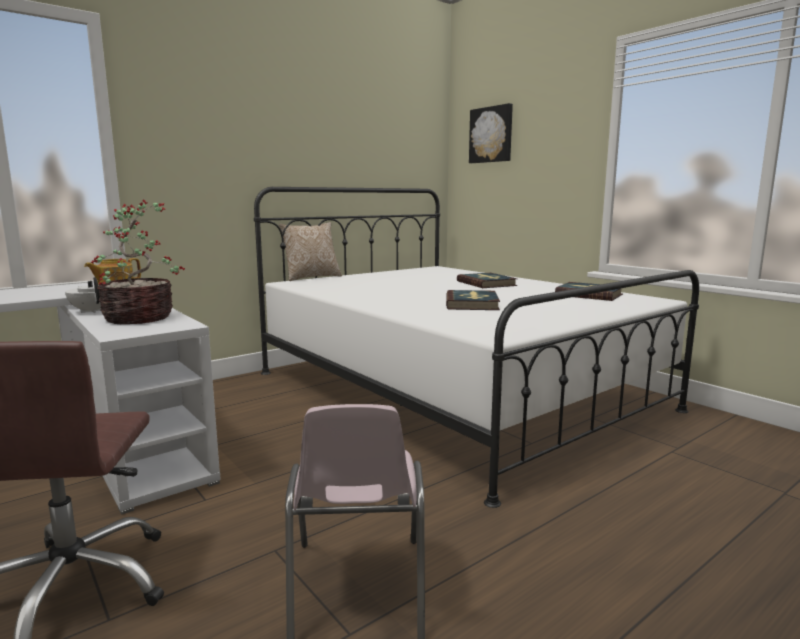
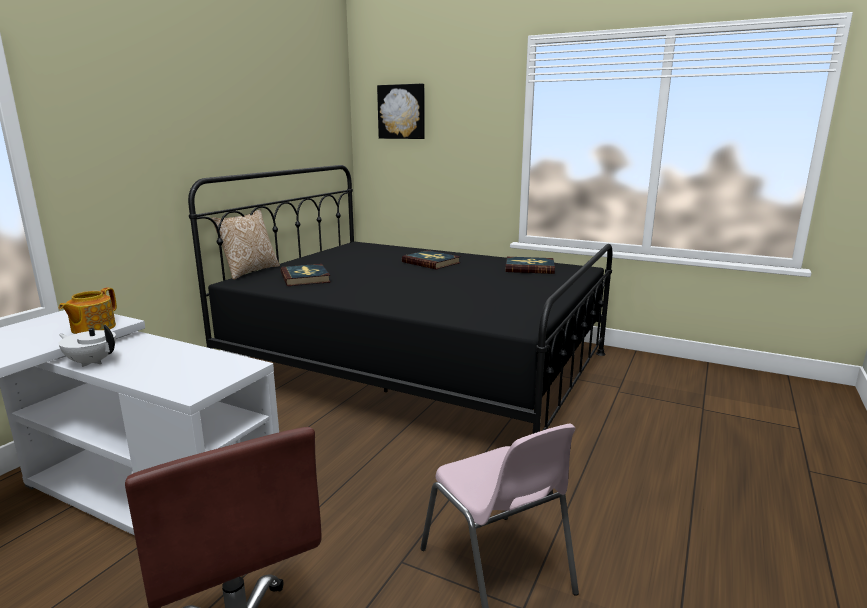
camera: 25 degrees left, 5 degrees up
potted plant [91,199,185,324] -> none
white bed [254,187,699,508] -> black bed [188,165,612,434]
book [446,290,500,310] -> book moved to [280,264,331,286]

